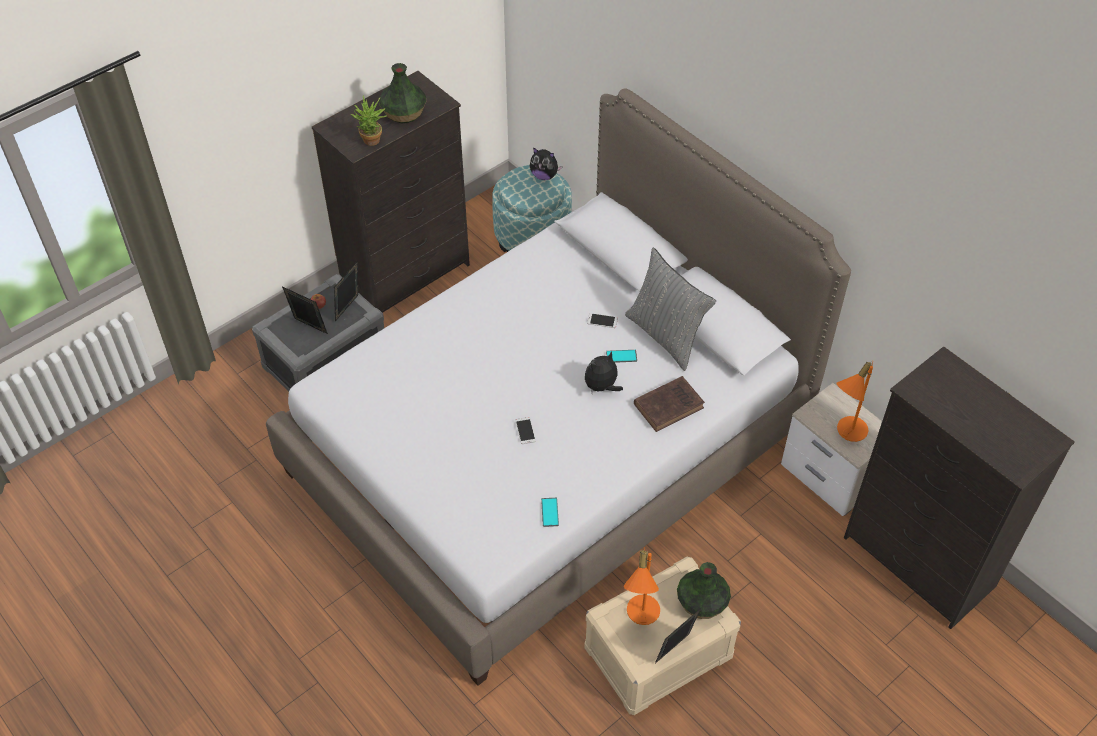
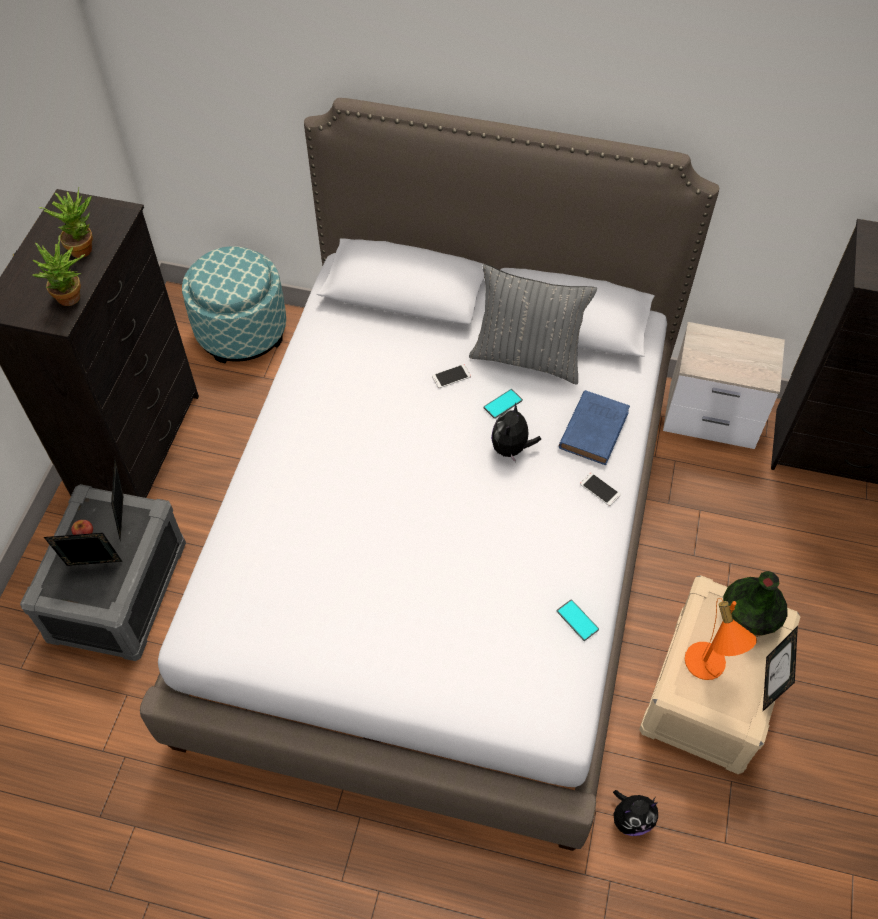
camera: 35 degrees left, 5 degrees up
vase [379,63,426,124] -> potted plant [39,189,93,258]
phone [515,417,536,444] -> phone moved to [580,473,621,506]
plush toy [530,148,563,180] -> plush toy moved to [613,790,658,836]
brown book [634,376,705,432] -> blue book [559,390,630,465]
orange table lamp [837,361,873,442] -> none

